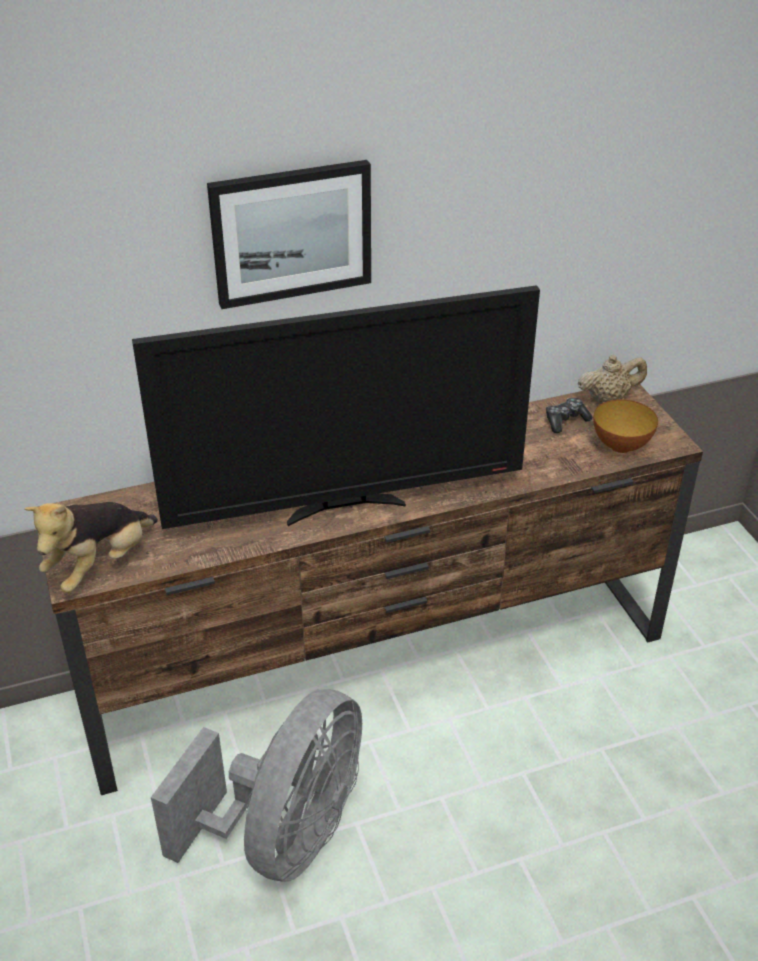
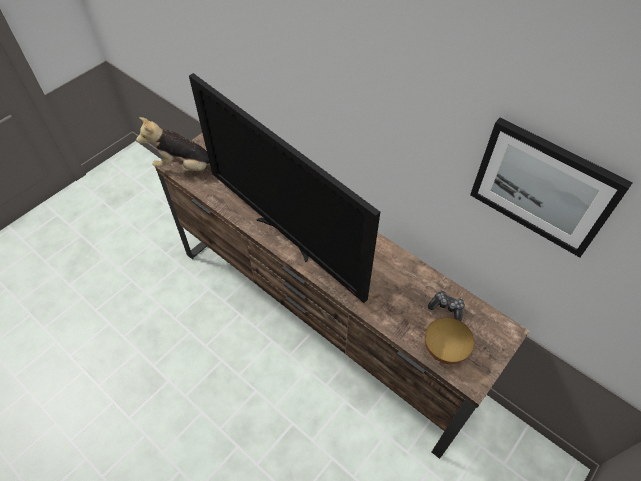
camera: 60 degrees right, 15 degrees up
grey fan [151,689,362,882] -> none
picture [207,160,371,309] -> picture moved to [470,117,633,257]
beige teapot [578,355,647,403] -> none

